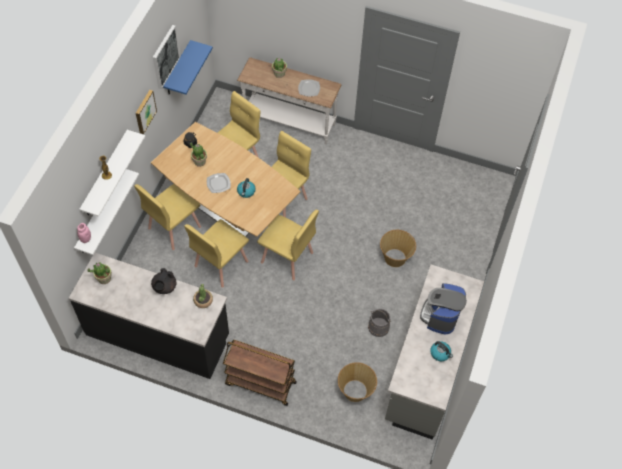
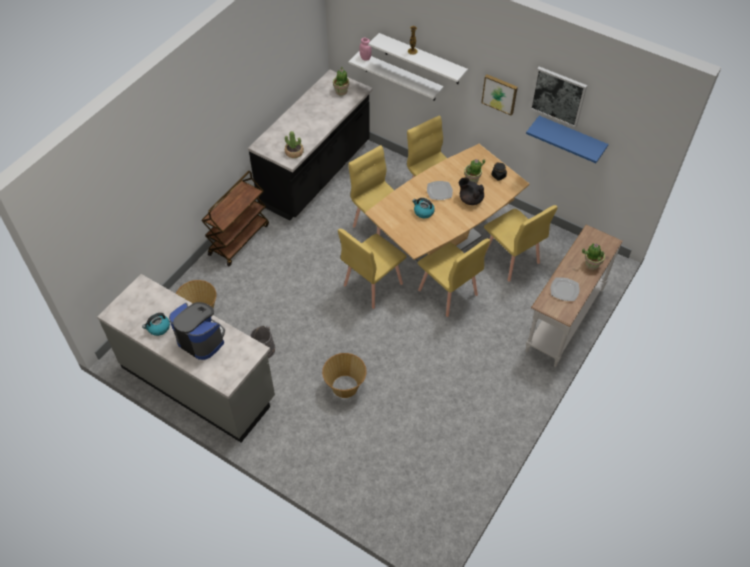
camera: 105 degrees right, 5 degrees down
black teapot [151,268,177,294] -> black teapot moved to [459,177,484,205]

